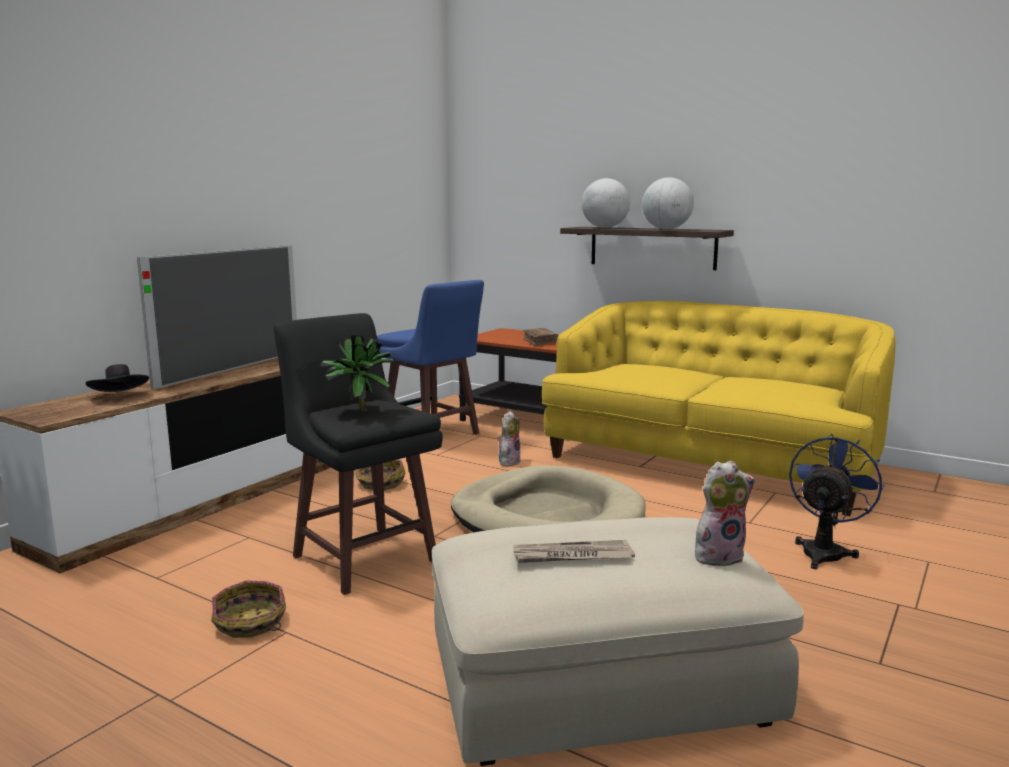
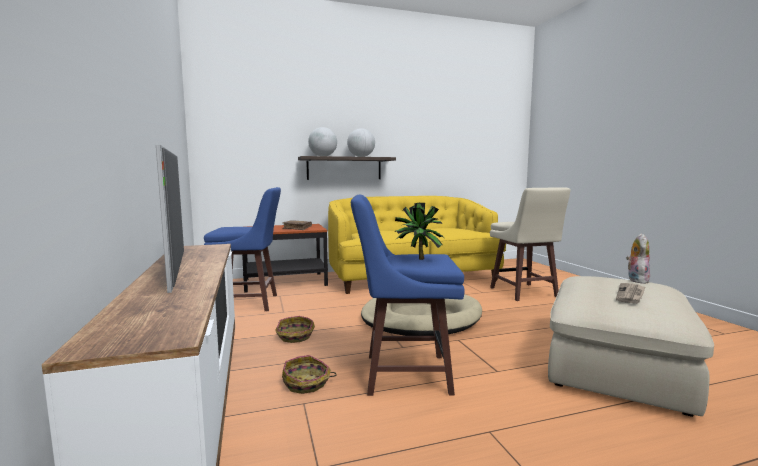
camera: 50 degrees left, 5 degrees down
black hat [86,364,149,392] -> none
basket [211,580,286,638] -> basket moved to [282,355,337,394]
black stool [274,313,443,595] -> blue stool [351,194,465,396]
plush toy [497,411,521,466] -> none
blue fan [789,434,884,569] -> beige stool [490,188,571,301]

